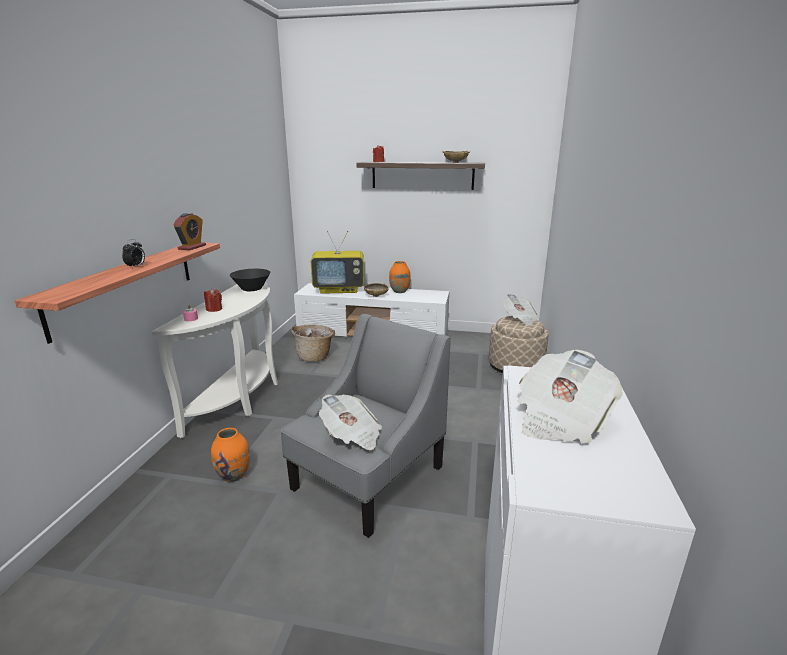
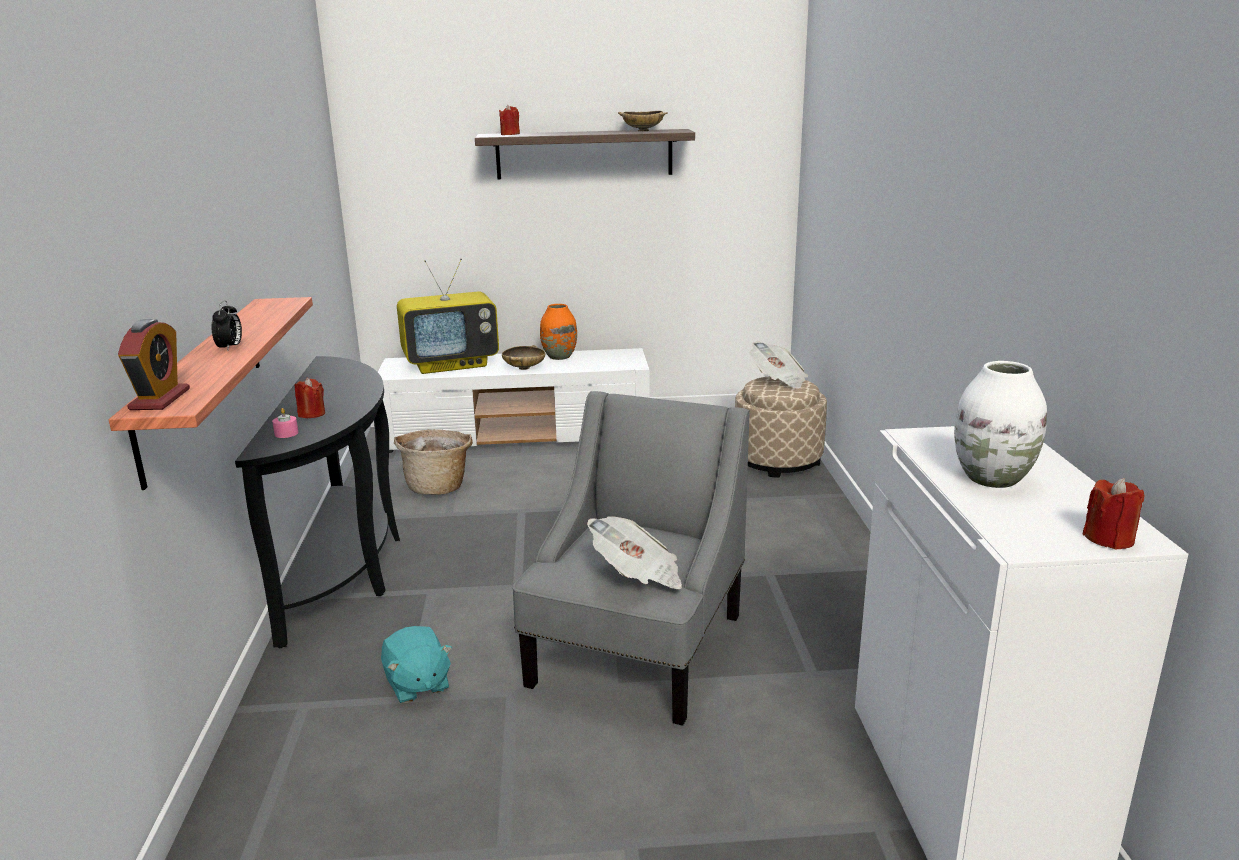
camera: 15 degrees left, 0 degrees up
white console table [151,282,278,438] -> black console table [235,356,400,648]
alarm clock [173,213,206,250] -> alarm clock moved to [118,319,190,410]
orange vase [211,428,250,482] -> turquoise plush toy [381,626,452,703]
black bowl [230,269,270,291] -> none
newspaper [517,350,623,443] -> white vase [954,361,1047,488]
none -> red candle [1082,478,1145,550]

